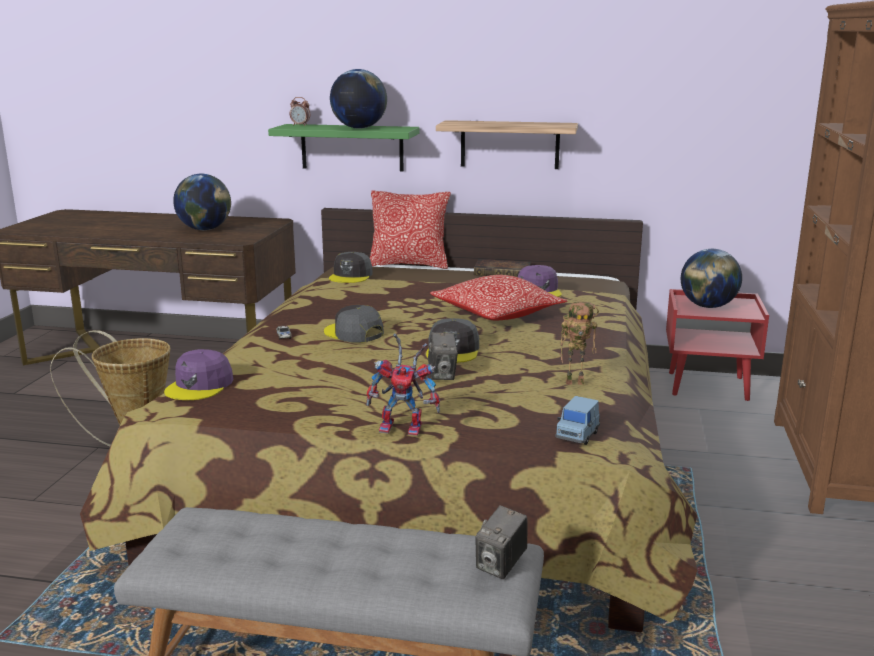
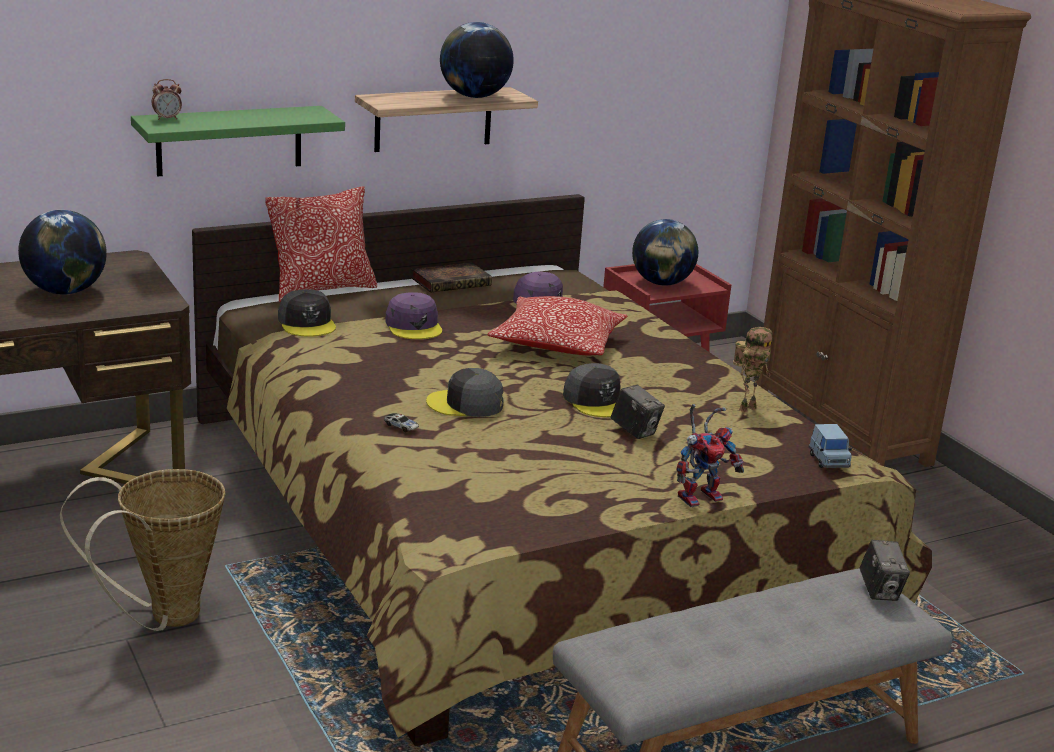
camera: 40 degrees left, 5 degrees up
purple cap [164,349,233,400] -> purple cap moved to [385,293,442,339]
globe [330,69,387,129] -> globe moved to [440,22,514,98]

